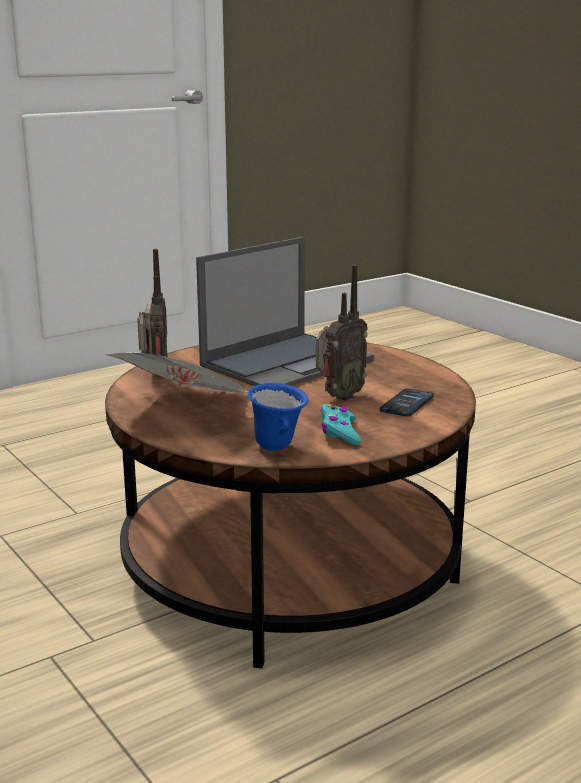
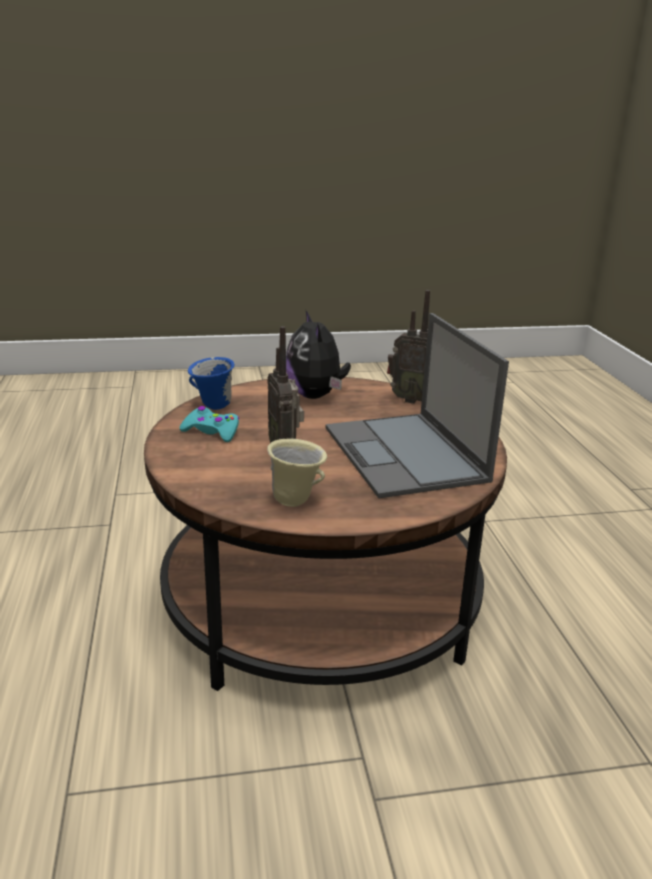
camera: 115 degrees right, 5 degrees up
newspaper [107,352,248,393] -> plush toy [286,309,351,399]
phone [380,389,434,417] -> none
none -> beige mug [267,439,327,507]

